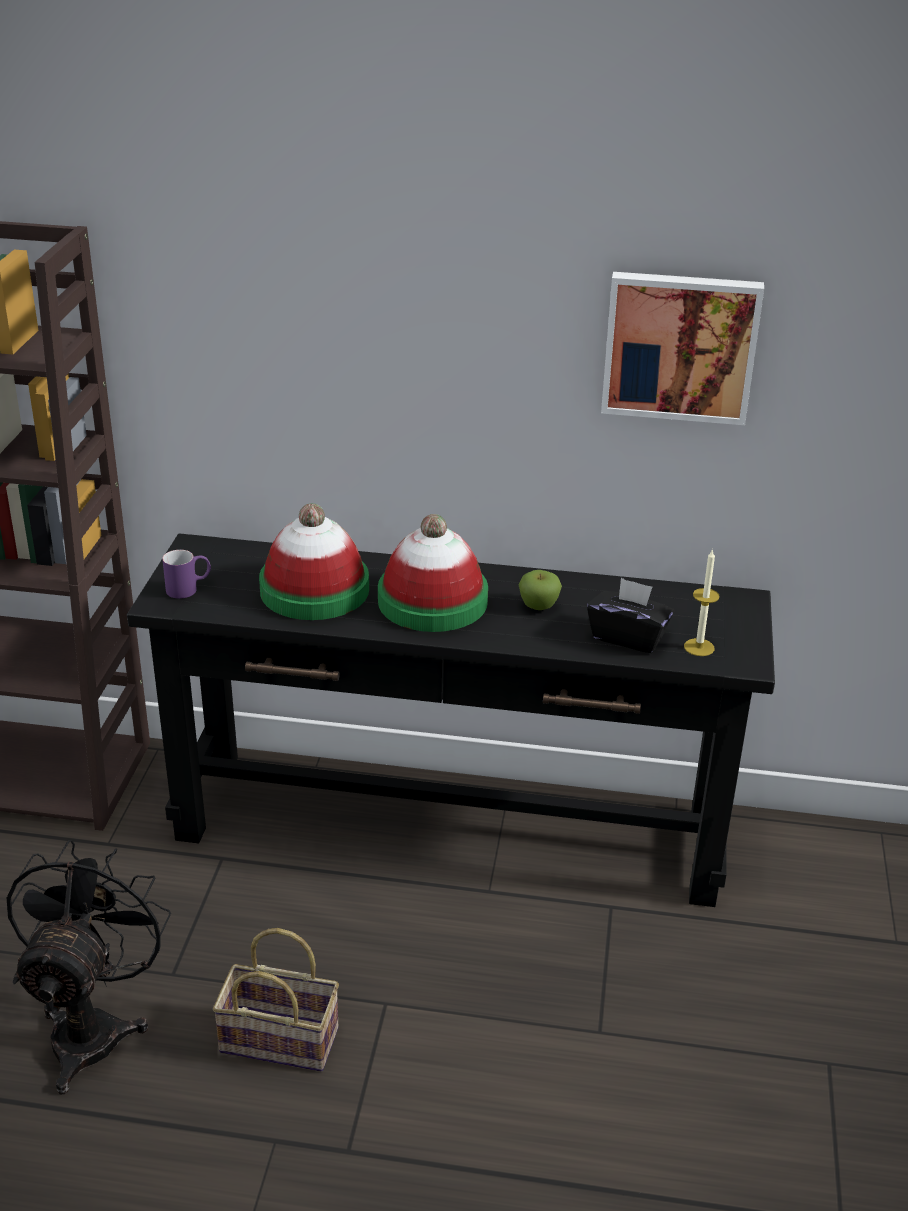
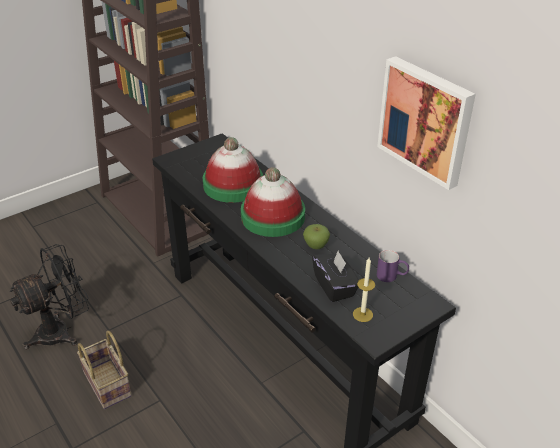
camera: 45 degrees right, 5 degrees up
purple mug [162,550,211,599] -> purple mug moved to [377,250,409,282]

